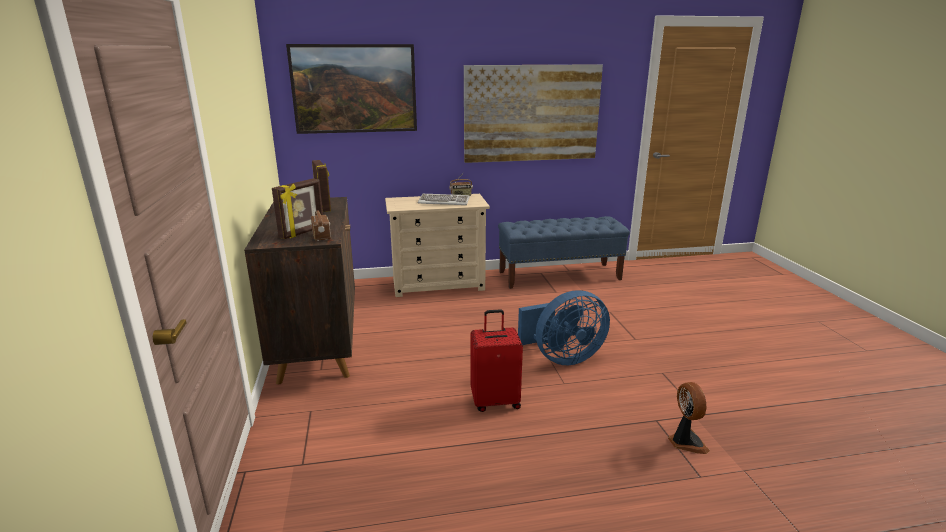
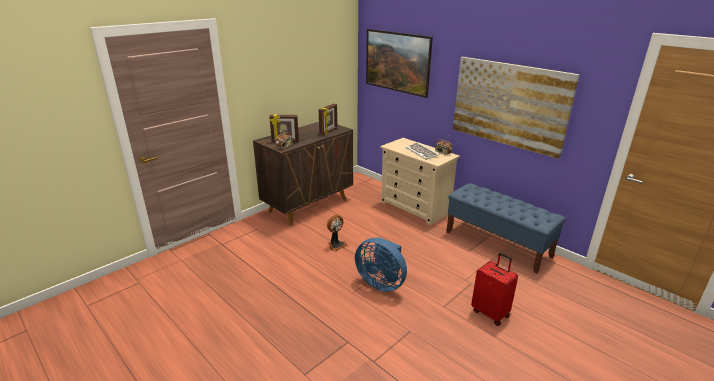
camera: 55 degrees right, 5 degrees up
red suitcase [470,309,523,412] -> red suitcase moved to [471,253,518,326]
fan [668,382,710,454] -> fan moved to [327,215,347,252]

